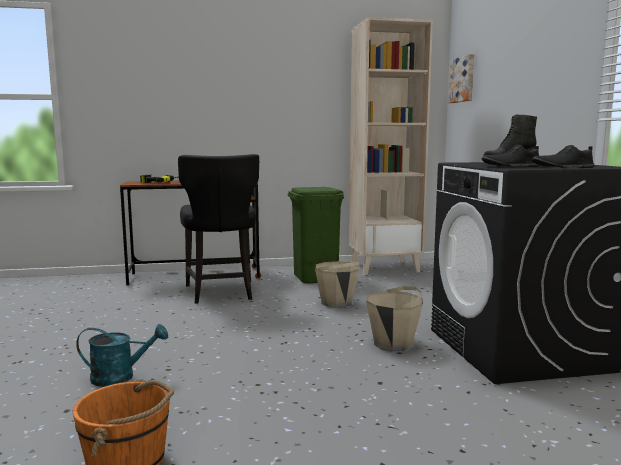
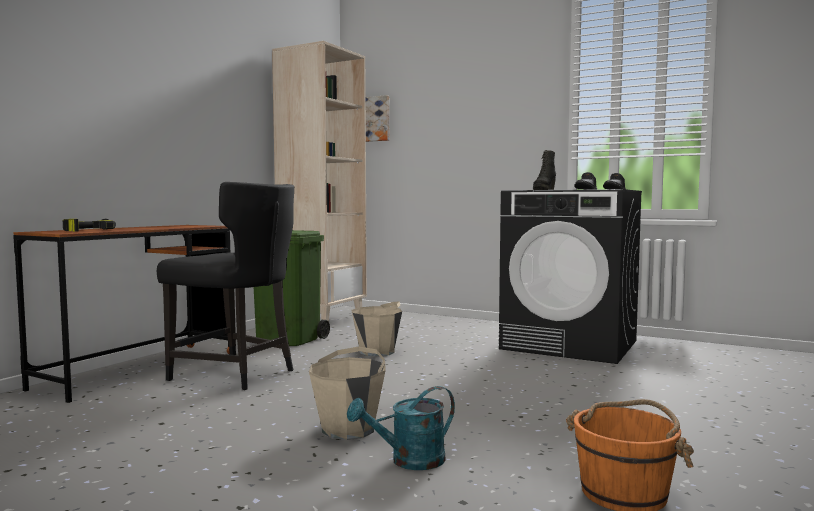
camera: 50 degrees left, 5 degrees down
turquoise watering can [76,324,168,387] -> turquoise watering can turned 150 degrees counterclockwise [347,386,455,470]
beige bucket [366,286,423,352] -> beige bucket moved to [309,347,386,440]

